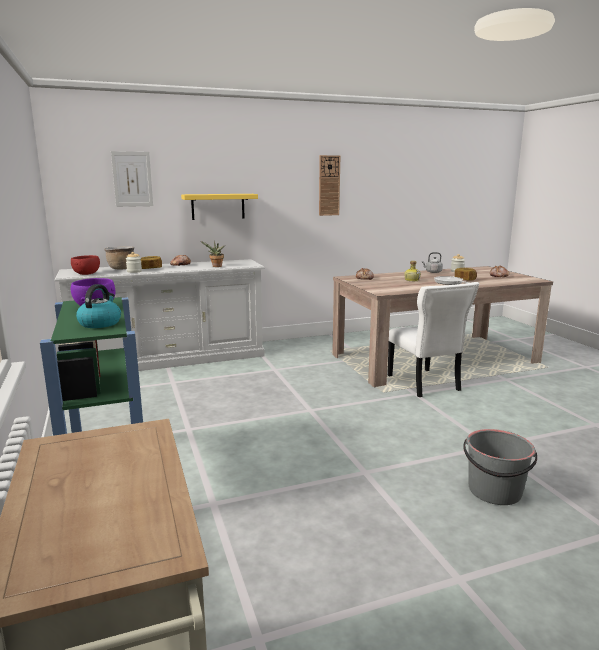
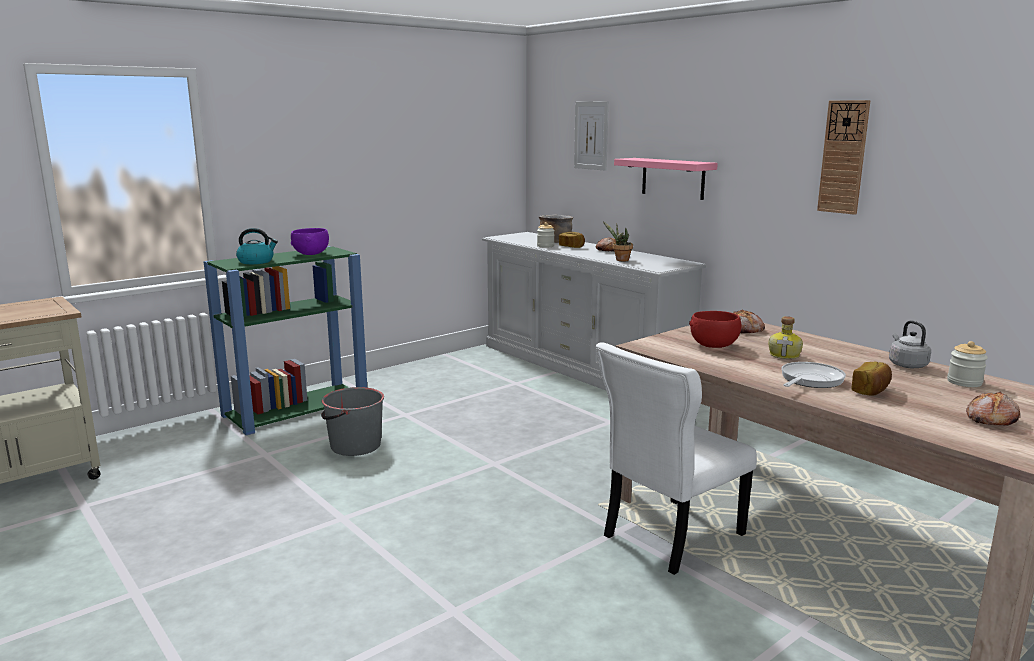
camera: 70 degrees right, 0 degrees up
red bowl [71,255,100,275] -> red bowl moved to [689,311,742,348]
yellow shelf [181,194,258,220] -> pink shelf [614,158,718,200]
grey bucket [463,429,537,505] -> grey bucket moved to [321,387,384,456]

